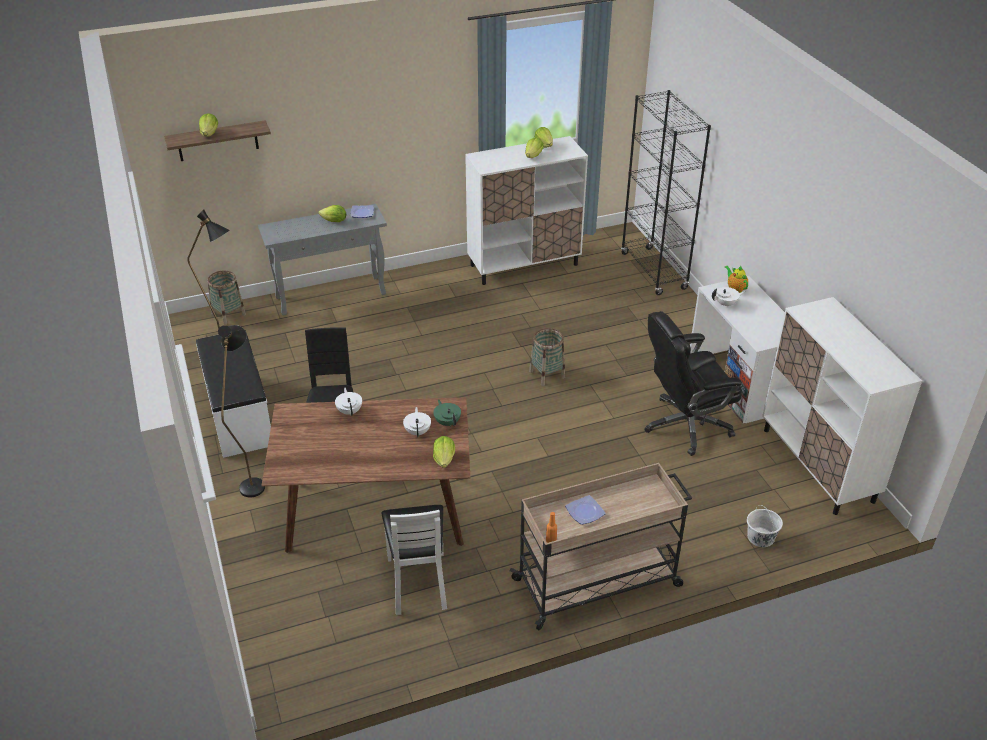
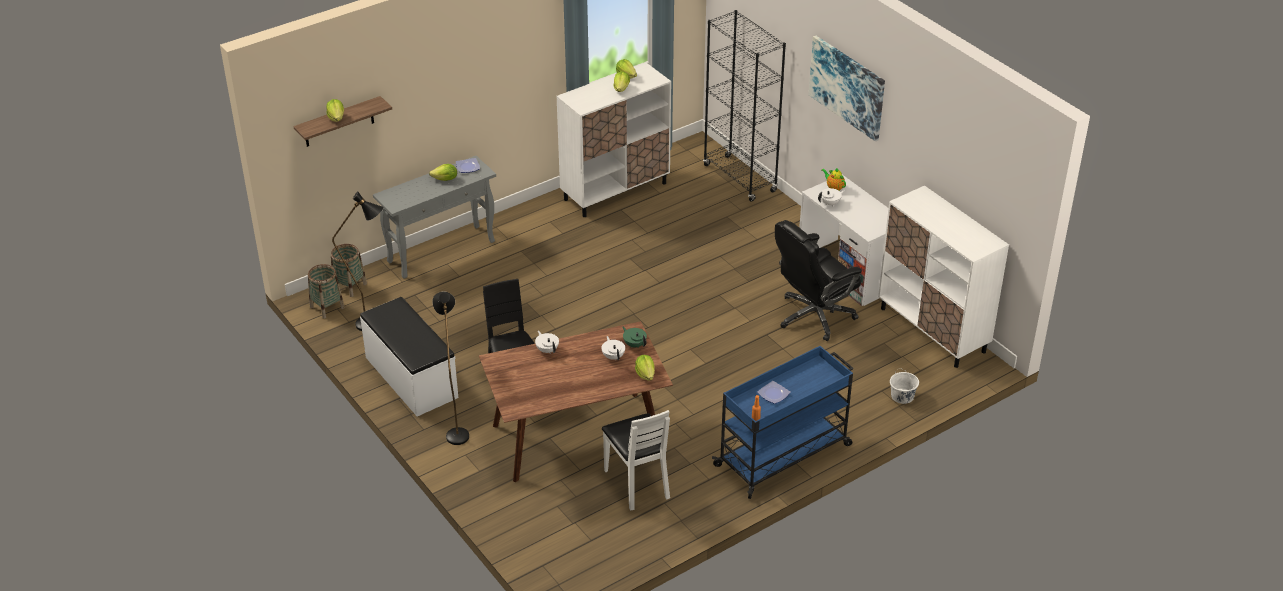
camera: 15 degrees left, 0 degrees up
beige cart [510,463,692,630] -> blue cart [712,346,853,499]
basket [529,328,565,386] -> basket moved to [308,264,345,319]
none -> picture [809,36,885,142]

